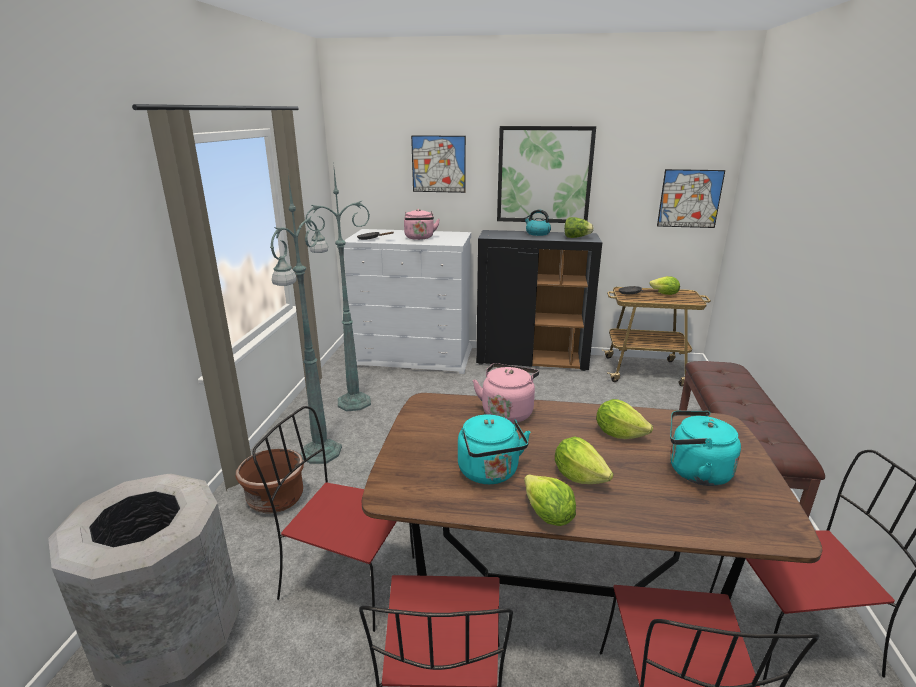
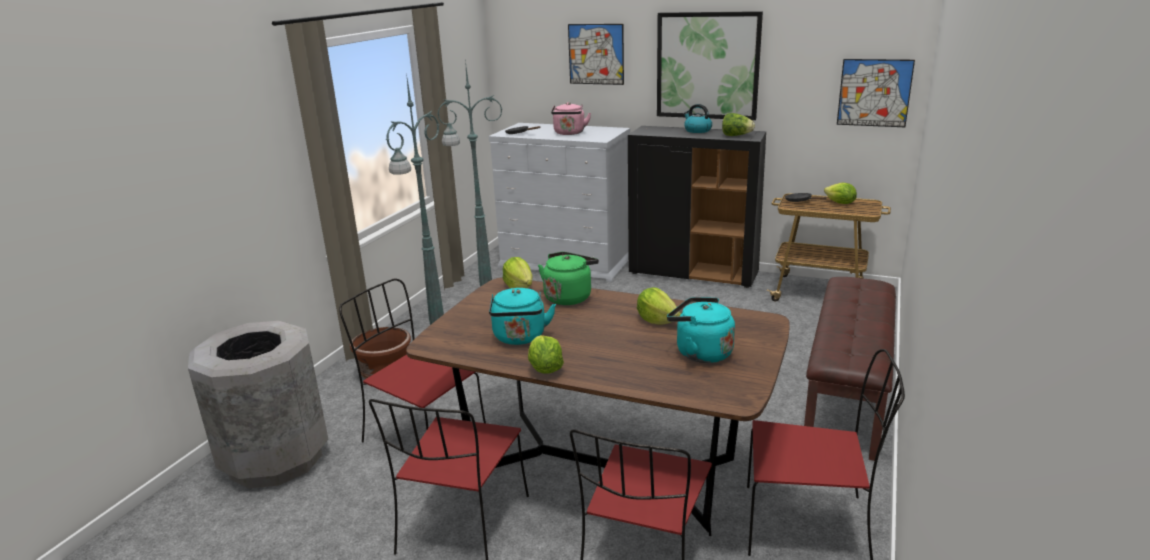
camera: 15 degrees right, 0 degrees up
pink kettle [473,363,539,423] -> green kettle [538,252,599,305]
lettuce [555,436,614,484] -> lettuce moved to [503,257,532,288]

